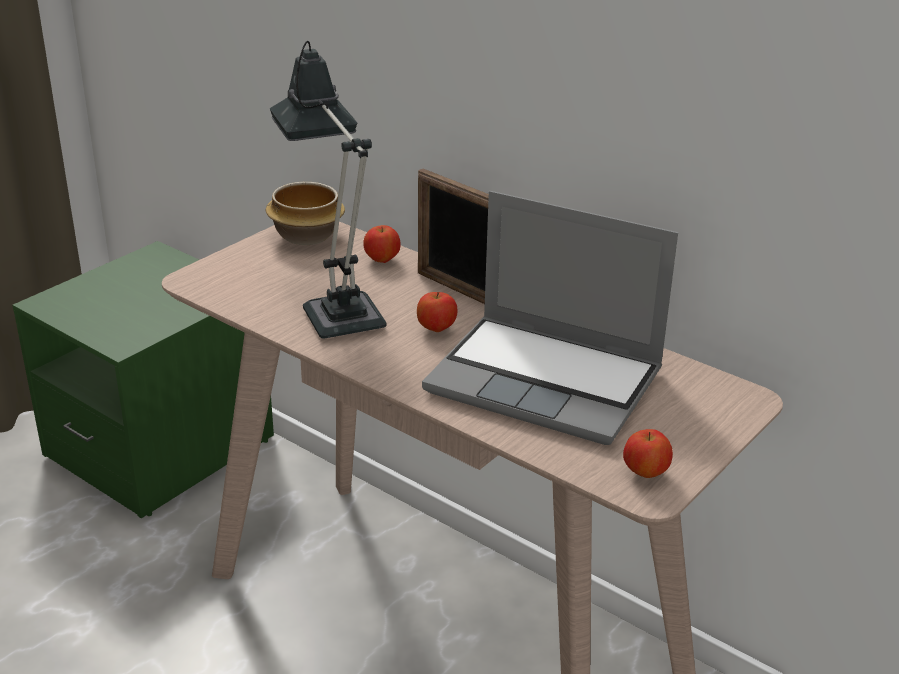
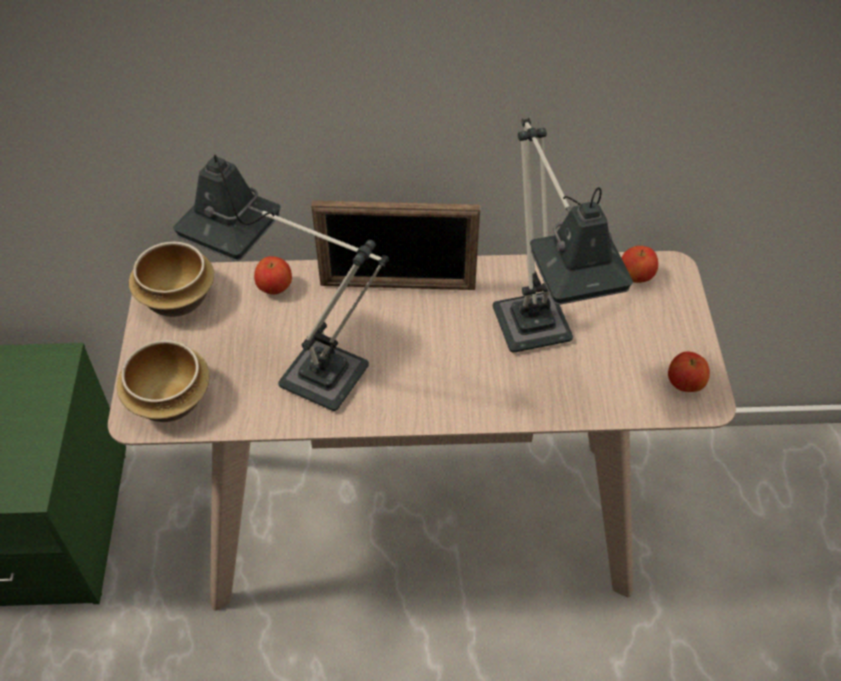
camera: 40 degrees left, 20 degrees up
apple [417,292,457,332] -> apple moved to [621,246,658,283]
laptop [422,191,678,445] -> table lamp [493,118,633,353]
none -> bowl [117,340,210,422]

